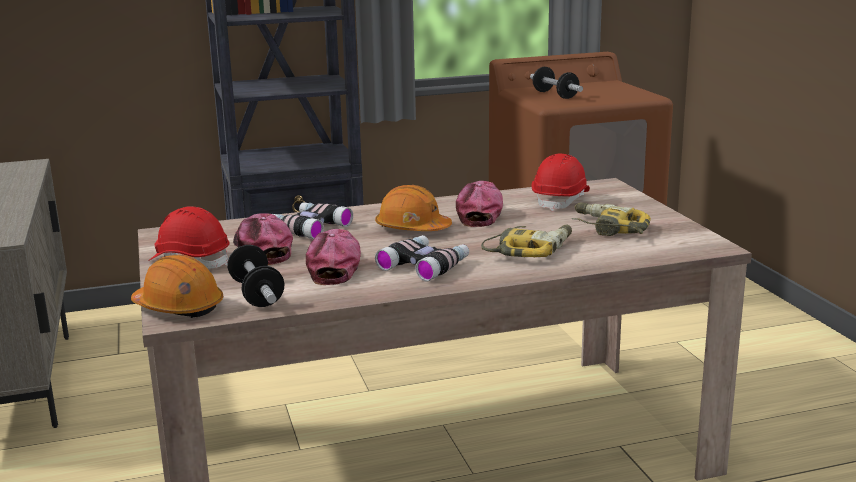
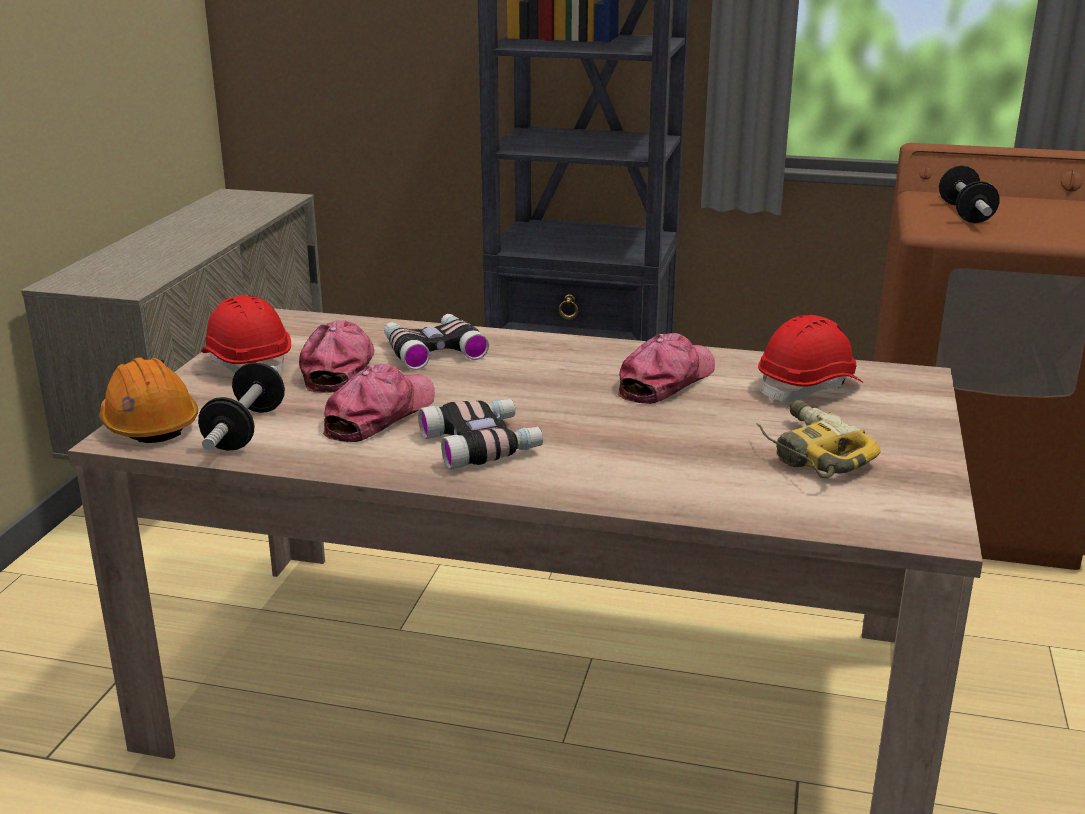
camera: 30 degrees right, 5 degrees up
orange hard hat [375,185,452,231] -> none
power drill [481,225,572,257] -> none

